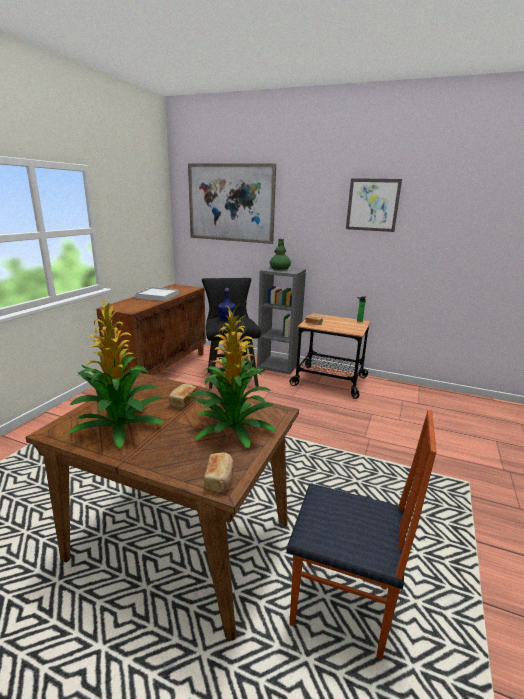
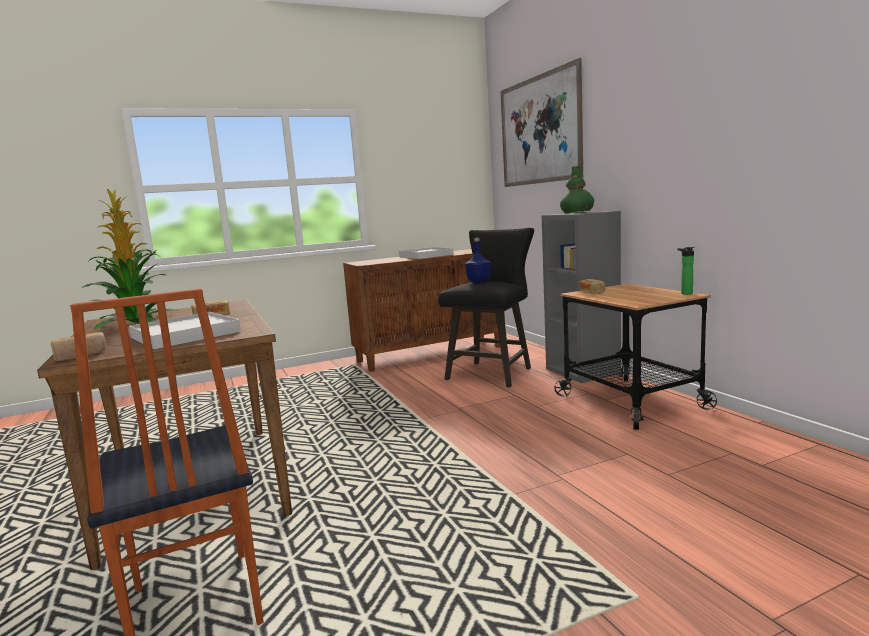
camera: 45 degrees right, 10 degrees down
potted plant [188,303,277,449] -> white tray [129,312,241,349]
picture [346,178,402,232] -> none

